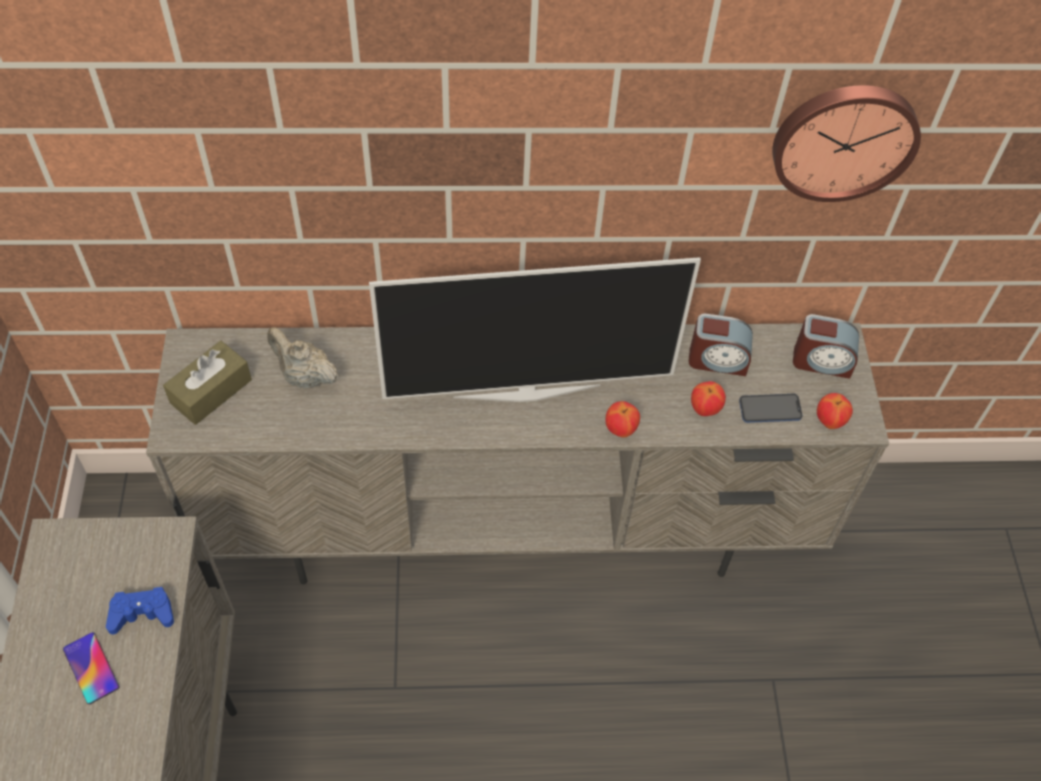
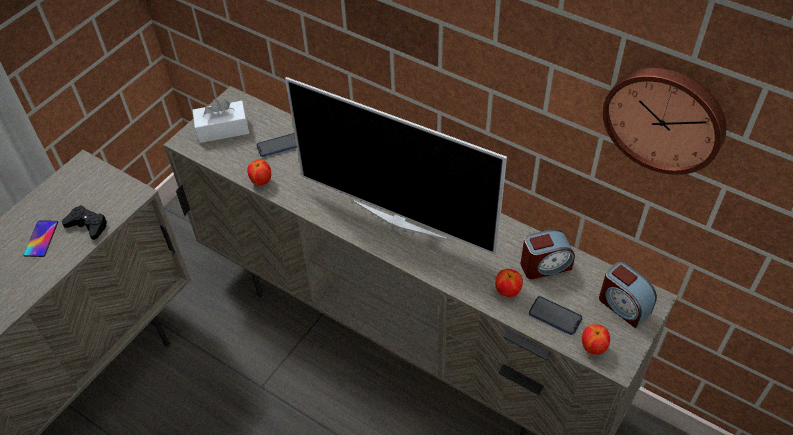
camera: 40 degrees right, 5 degrees down
blue game controller [106,587,174,634] -> black game controller [62,205,108,240]
brown tissue box [163,341,252,425] -> white tissue box [193,99,249,143]
beige teapot [267,327,338,388] -> phone [256,133,297,157]
apple [605,401,640,438] -> apple moved to [247,159,271,186]
alarm clock [689,314,753,376] -> alarm clock turned 60 degrees counterclockwise [521,229,575,279]

